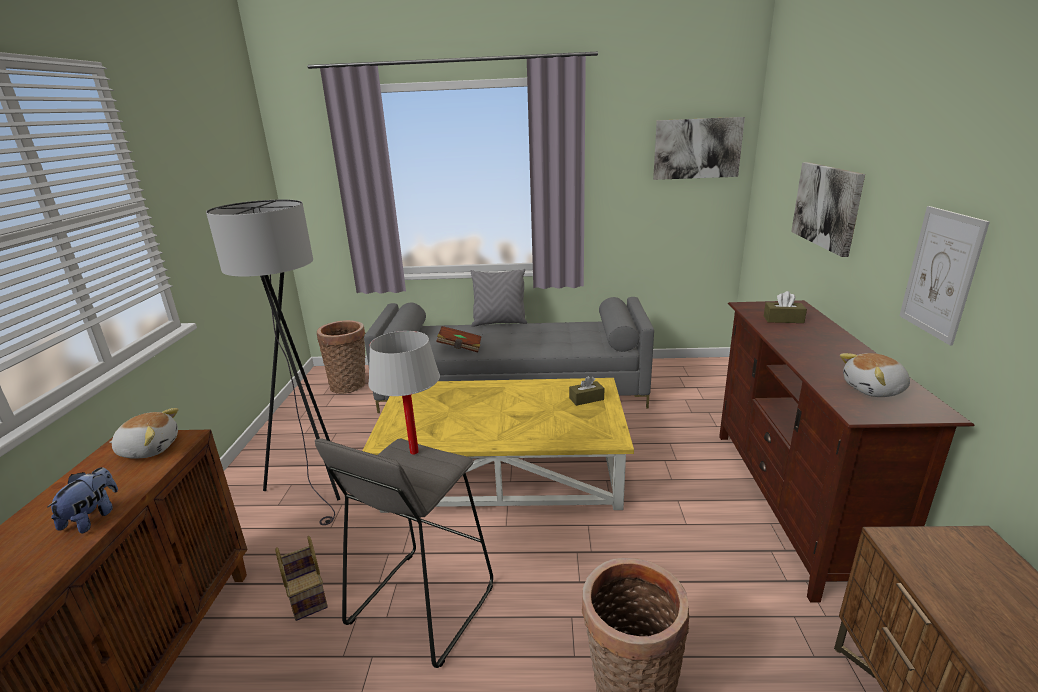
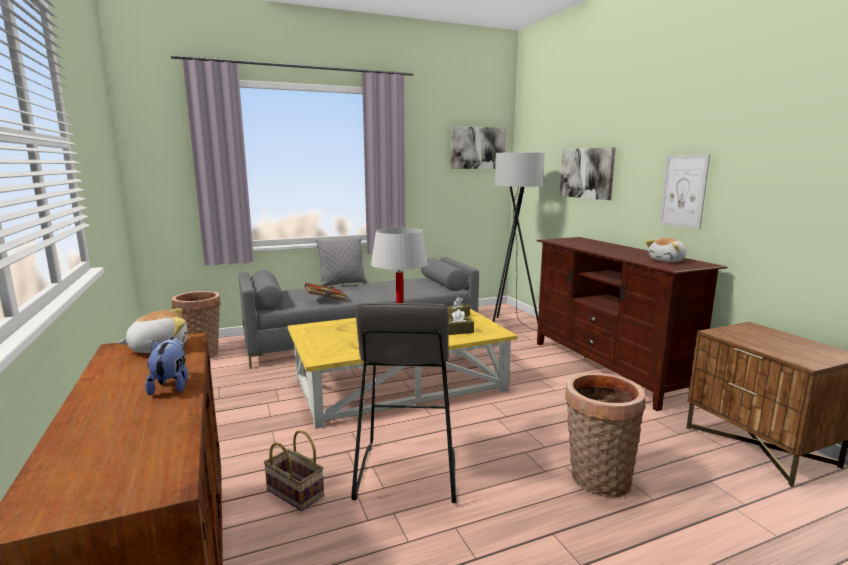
camera: 25 degrees left, 10 degrees down
grey floor lamp [206,200,340,525] -> grey floor lamp moved to [493,152,545,331]
brown tissue box [764,291,807,323] -> brown tissue box moved to [448,309,474,335]

